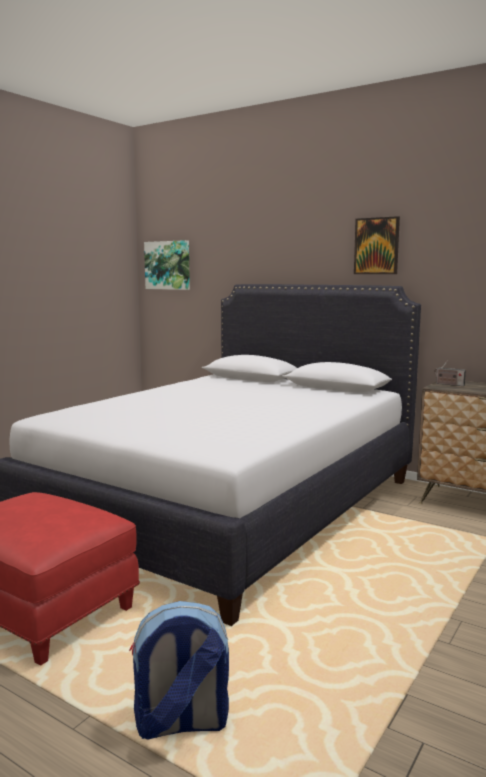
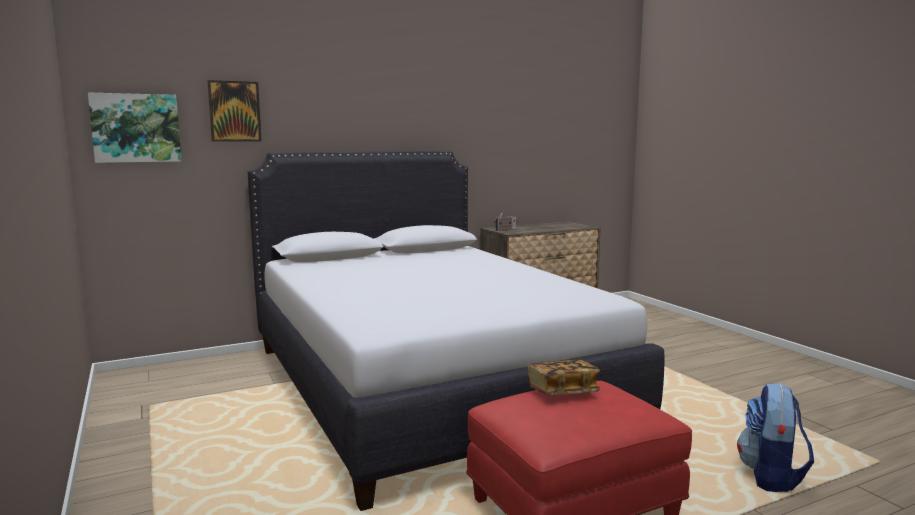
camera: 60 degrees left, 0 degrees up
picture [354,216,400,274] -> picture moved to [207,80,262,142]
none -> book [528,359,600,395]

